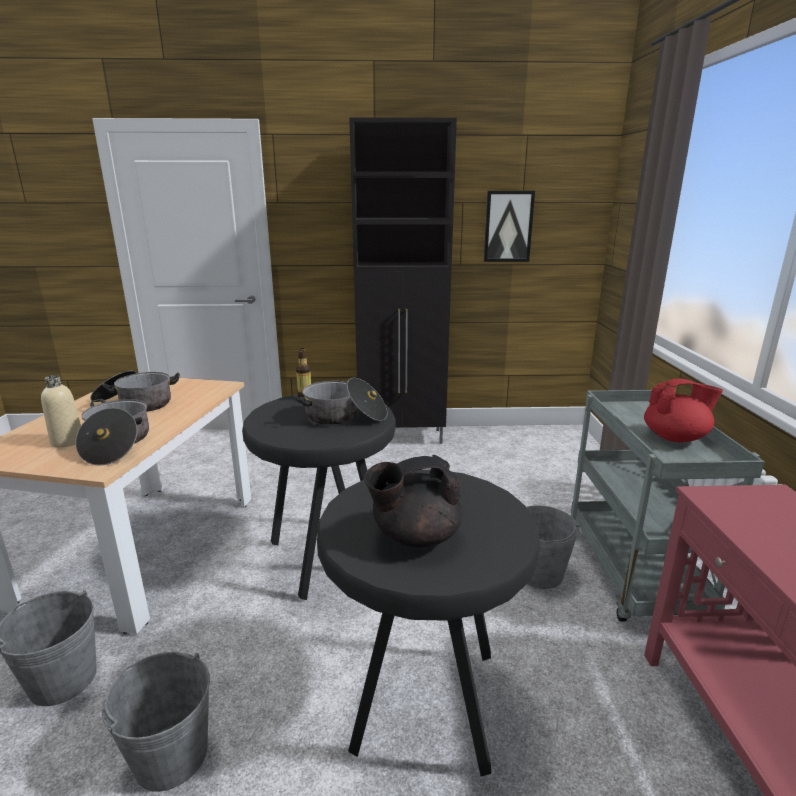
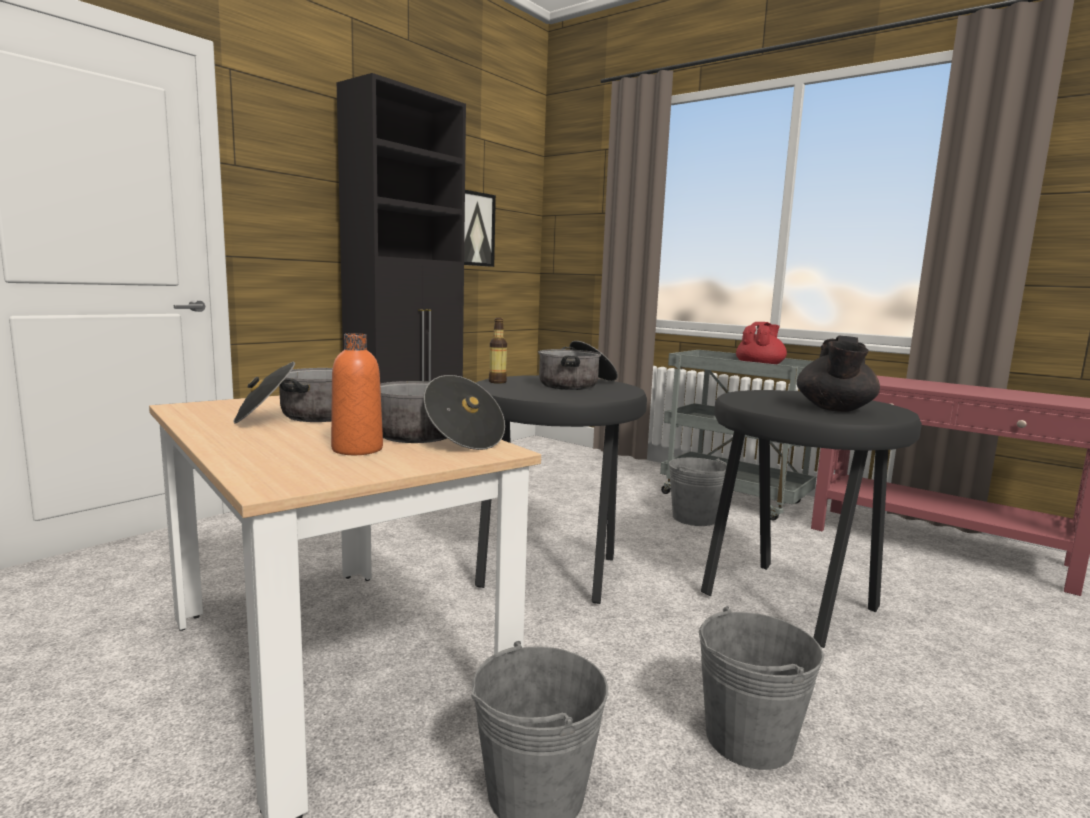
camera: 50 degrees left, 10 degrees down
beige bottle [41,375,81,448] -> orange bottle [331,333,383,455]

